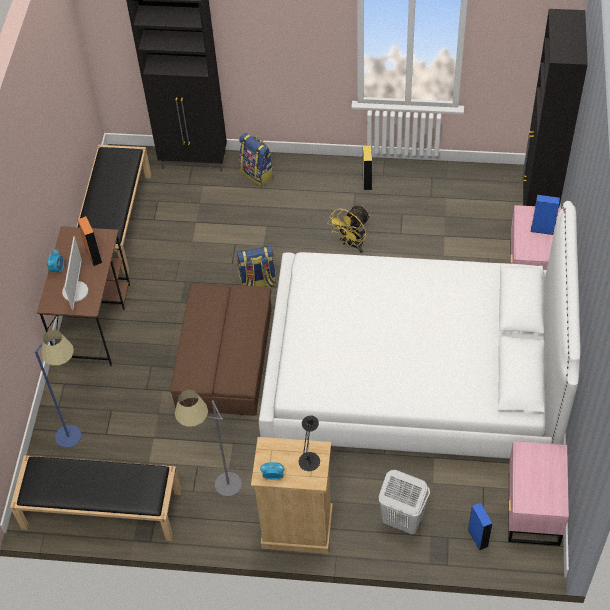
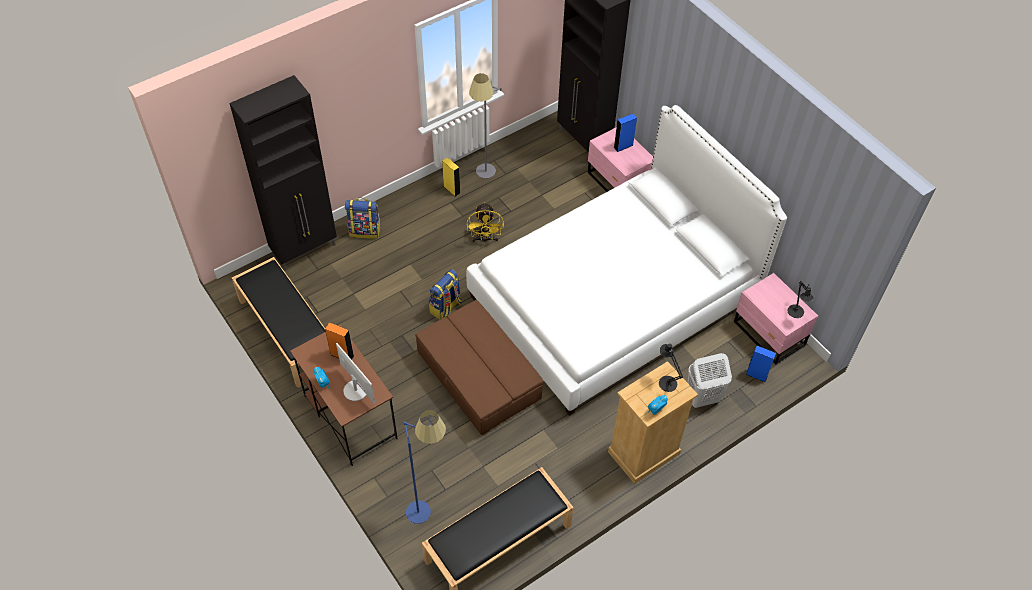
camera: 45 degrees left, 0 degrees up
grey floor lamp [175,390,242,496] -> grey floor lamp moved to [469,73,502,179]
none -> black table lamp [787,281,813,318]

